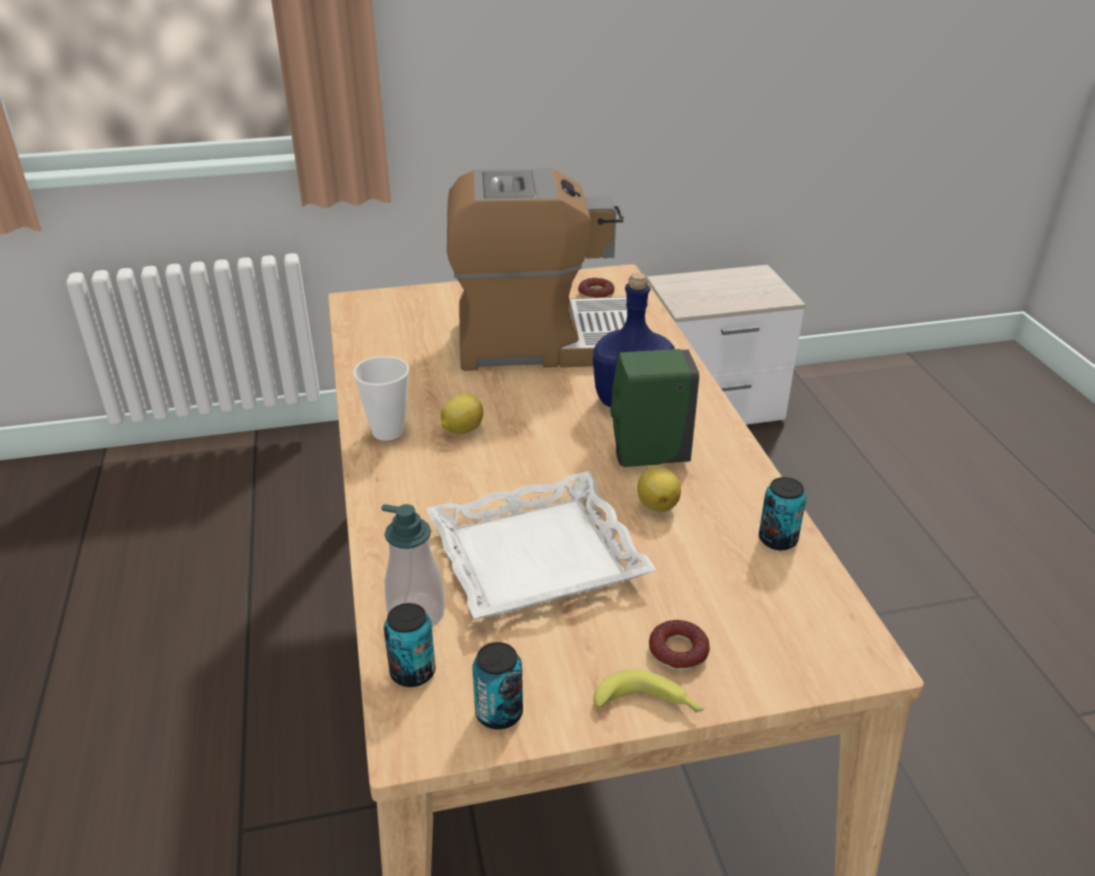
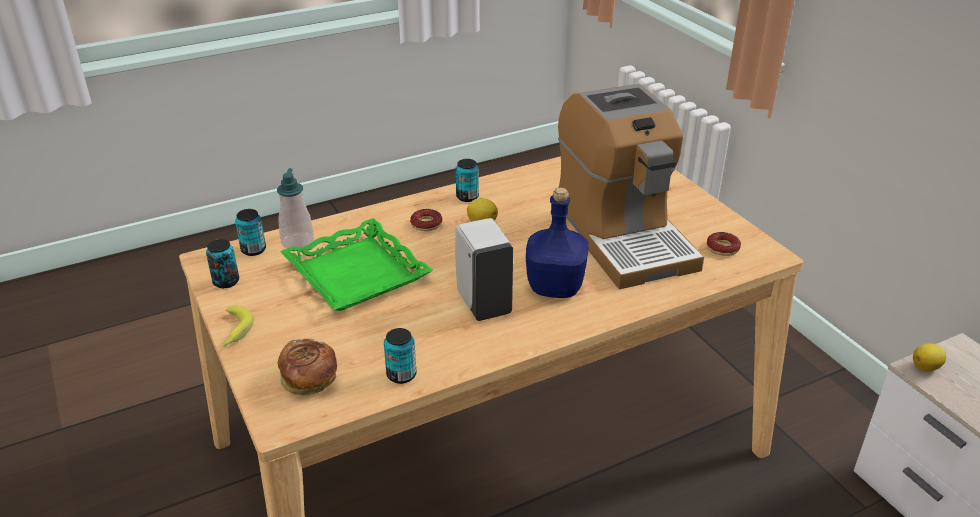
camera: 75 degrees right, 0 degrees up
cup [353,356,409,441] -> can [456,159,479,202]
white tray [426,471,656,618] -> green tray [280,218,433,311]
green soap dispenser [610,349,699,467] -> white soap dispenser [455,218,513,321]
lemon [637,466,681,512] -> lemon moved to [913,343,946,372]
donut [649,620,710,671] -> donut moved to [410,209,442,231]
none -> bread [278,339,337,395]

